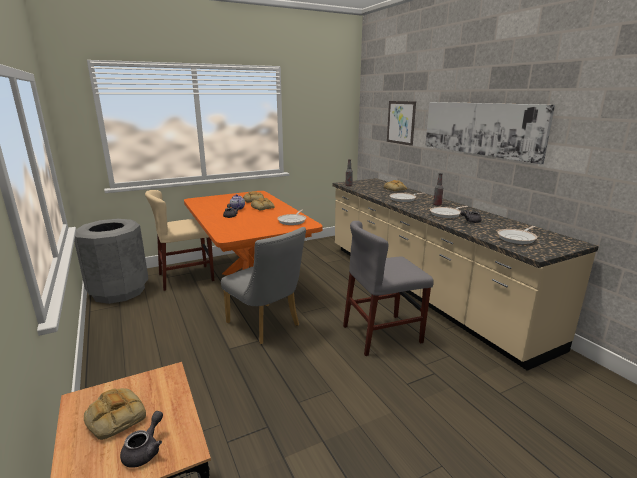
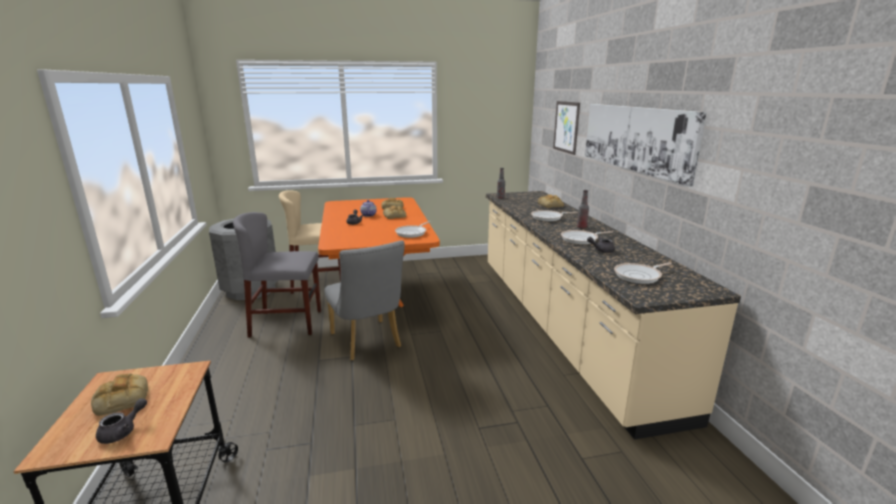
camera: 15 degrees right, 0 degrees up
grey chair [343,221,434,356] -> grey chair moved to [233,212,321,338]

